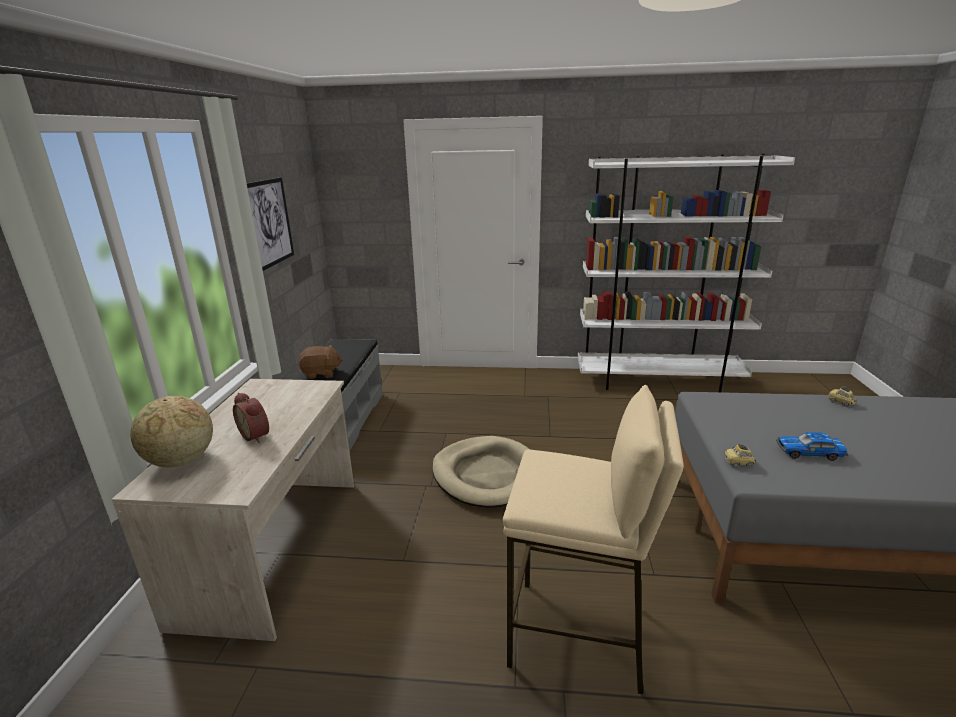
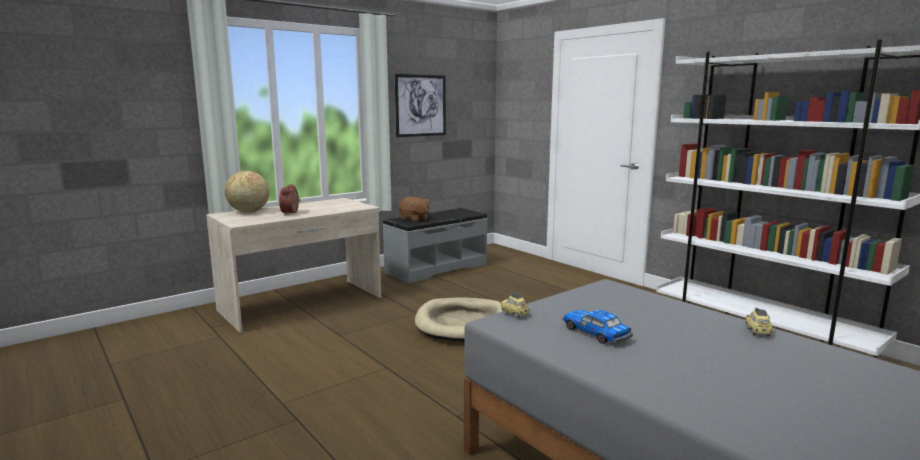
camera: 45 degrees right, 10 degrees down
beige stool [503,385,684,695] -> none

